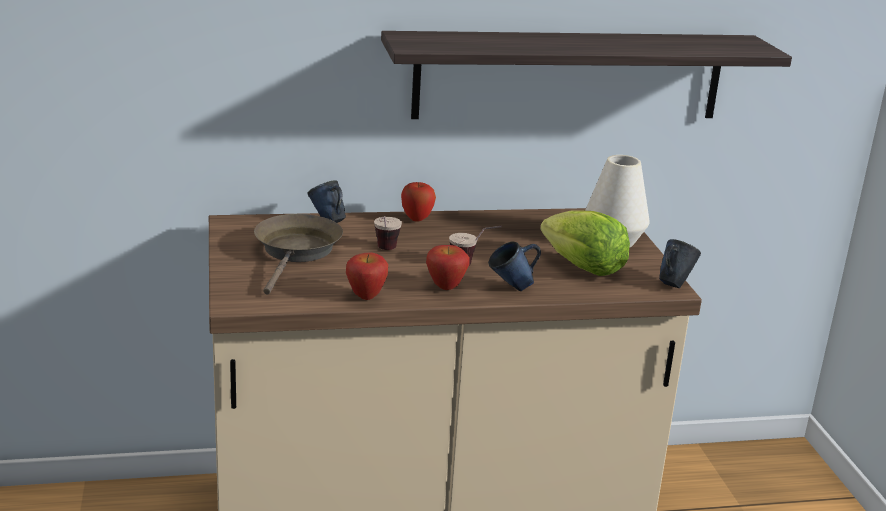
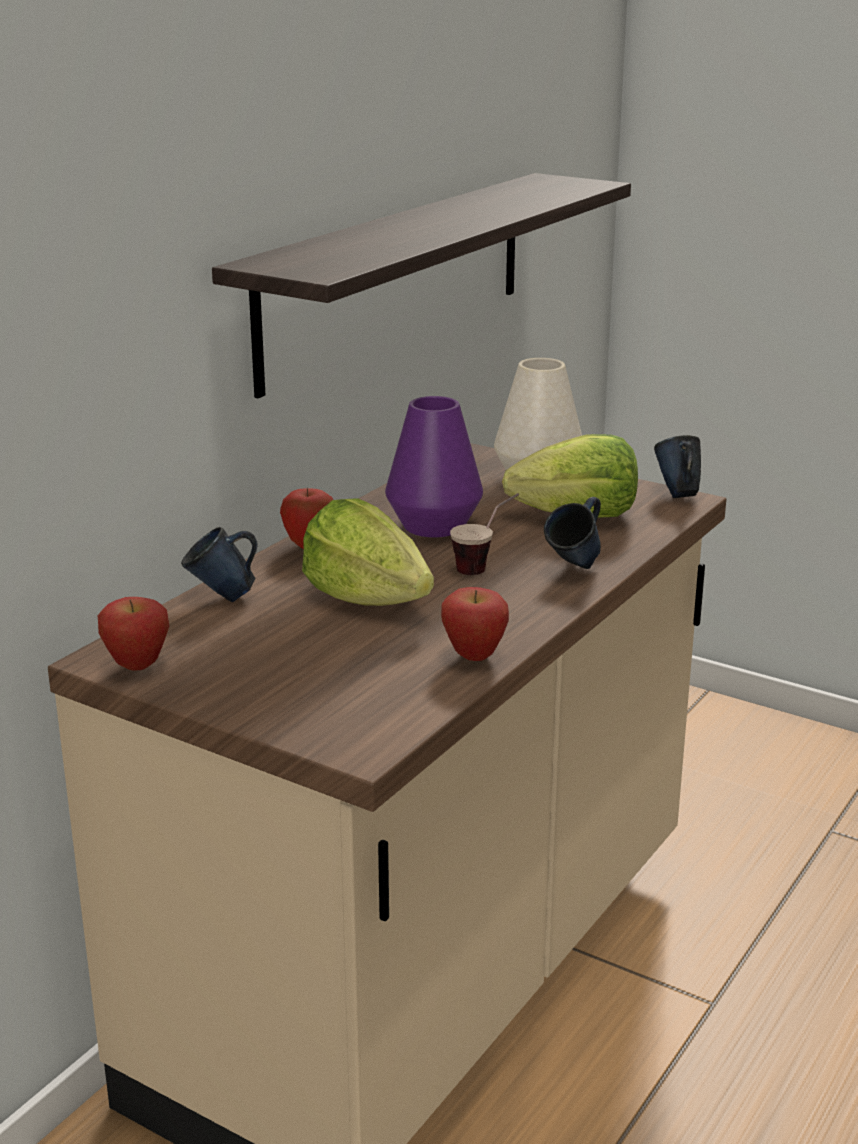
camera: 45 degrees left, 0 degrees up
brown frying pan [254,214,343,295] -> none
cup [374,216,402,250] -> lettuce [302,498,434,606]
apple [426,245,470,290] -> apple moved to [97,597,169,670]
none -> purple vase [385,396,483,537]

